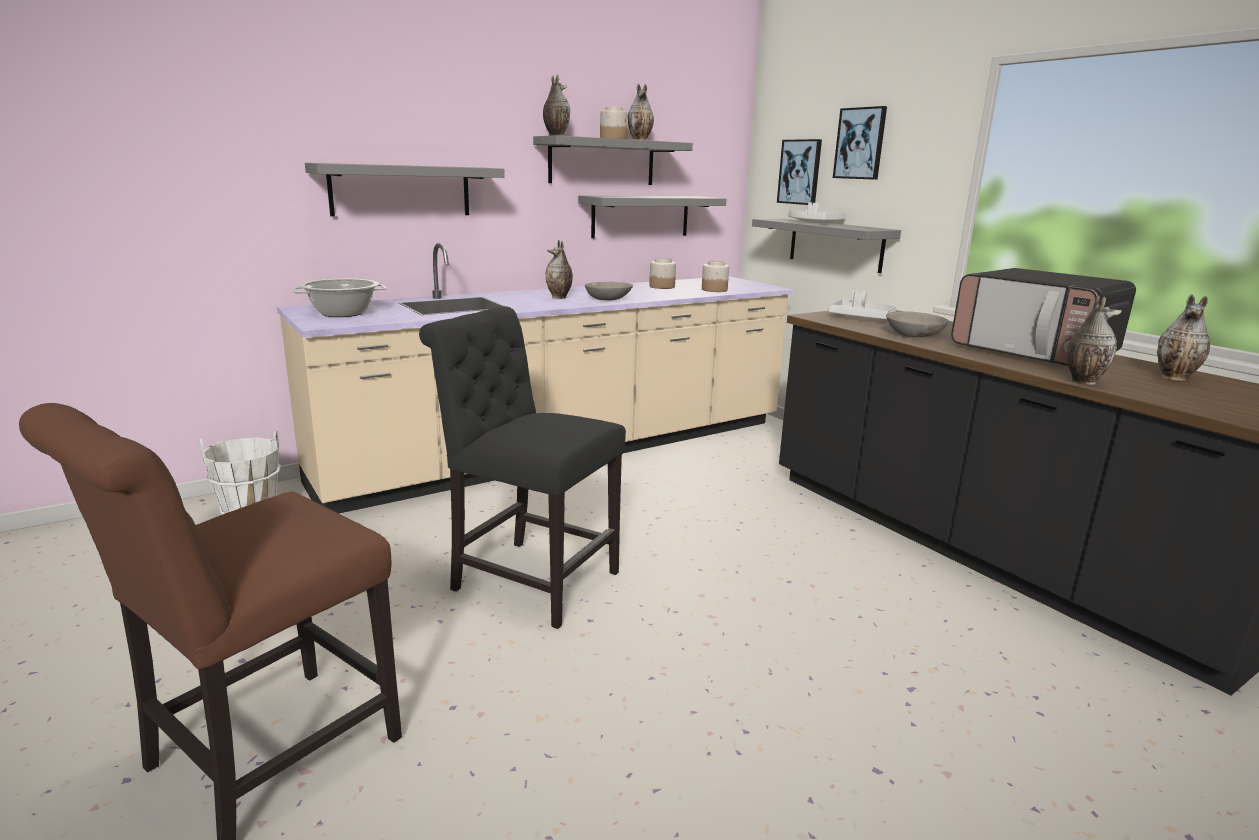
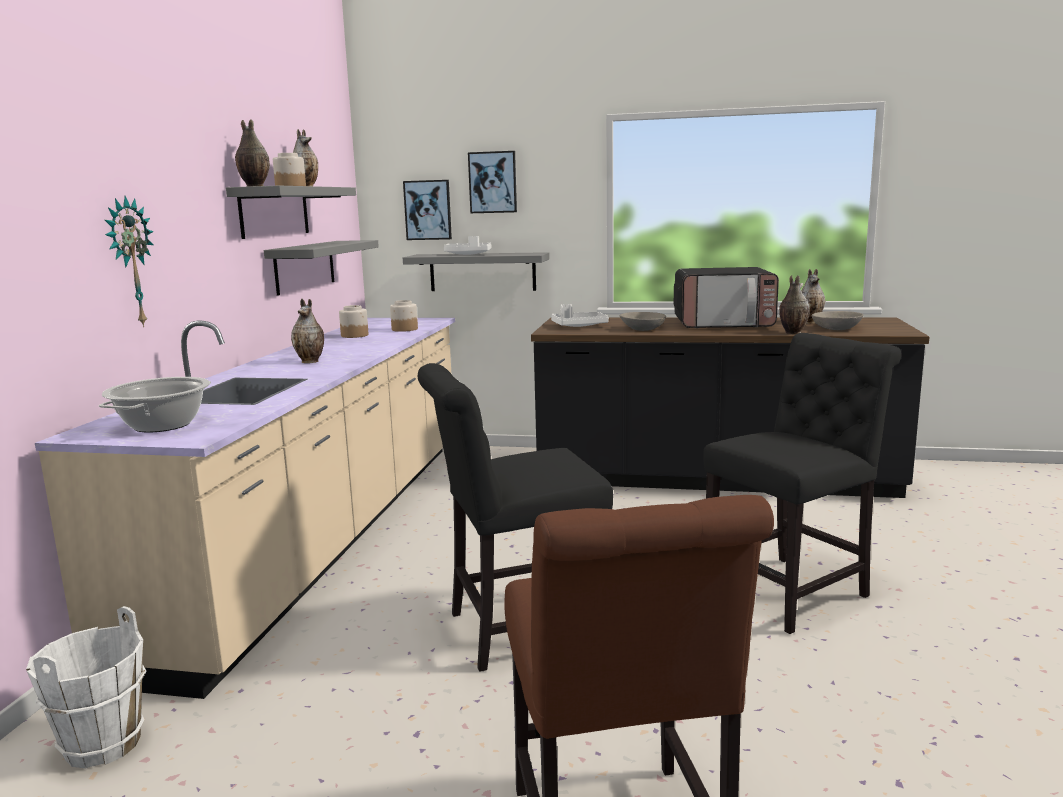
camera: 45 degrees left, 5 degrees down
grey shelf [305,163,505,216] -> wall clock [105,196,154,327]
grey bowl [585,282,633,300] -> grey bowl moved to [812,311,864,330]
none -> black chair [703,333,901,634]

